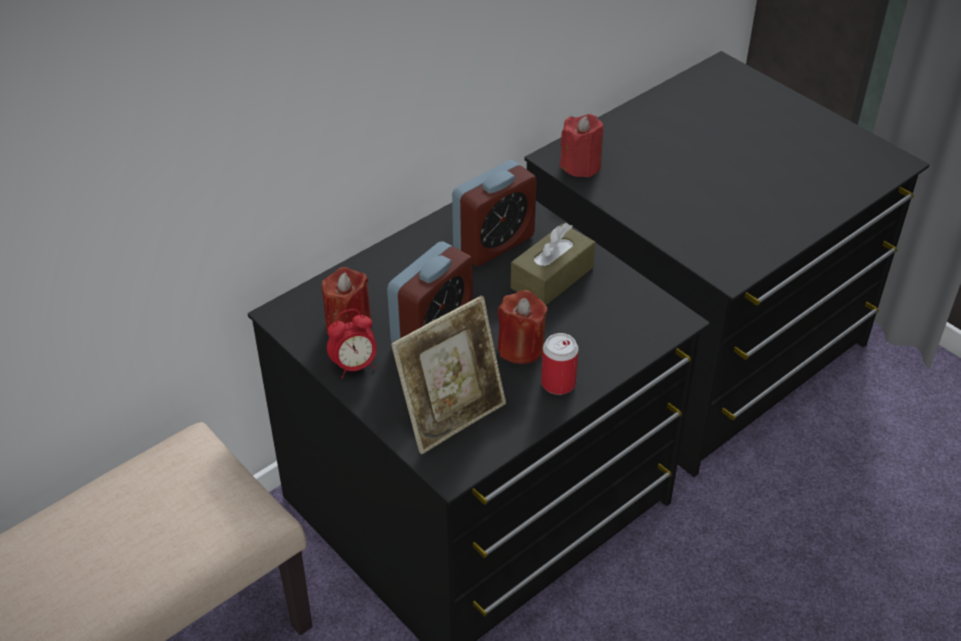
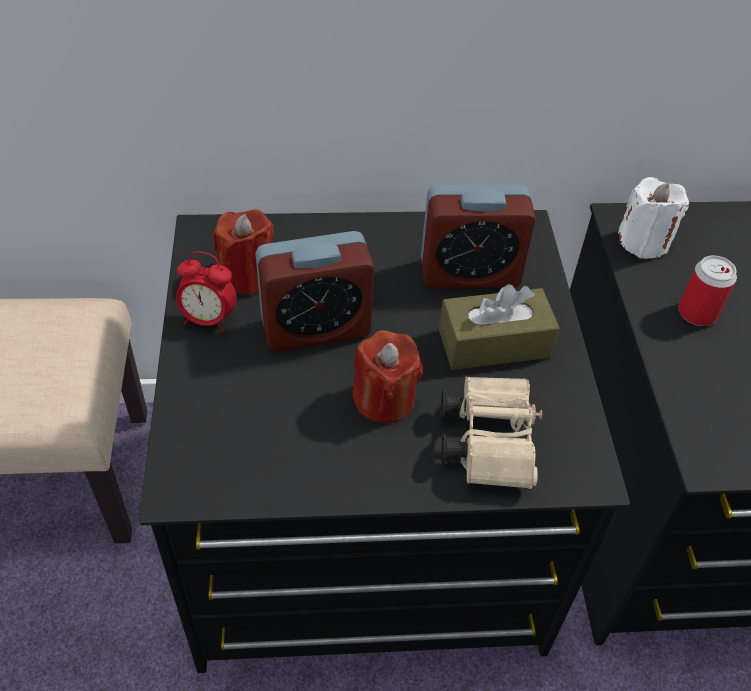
camera: 35 degrees right, 5 degrees up
picture frame [391,296,506,454] -> none
can [541,333,579,395] -> can moved to [678,255,737,326]
red candle [560,114,604,178] -> white candle [618,177,689,259]
none -> beige binoculars [441,377,542,489]

